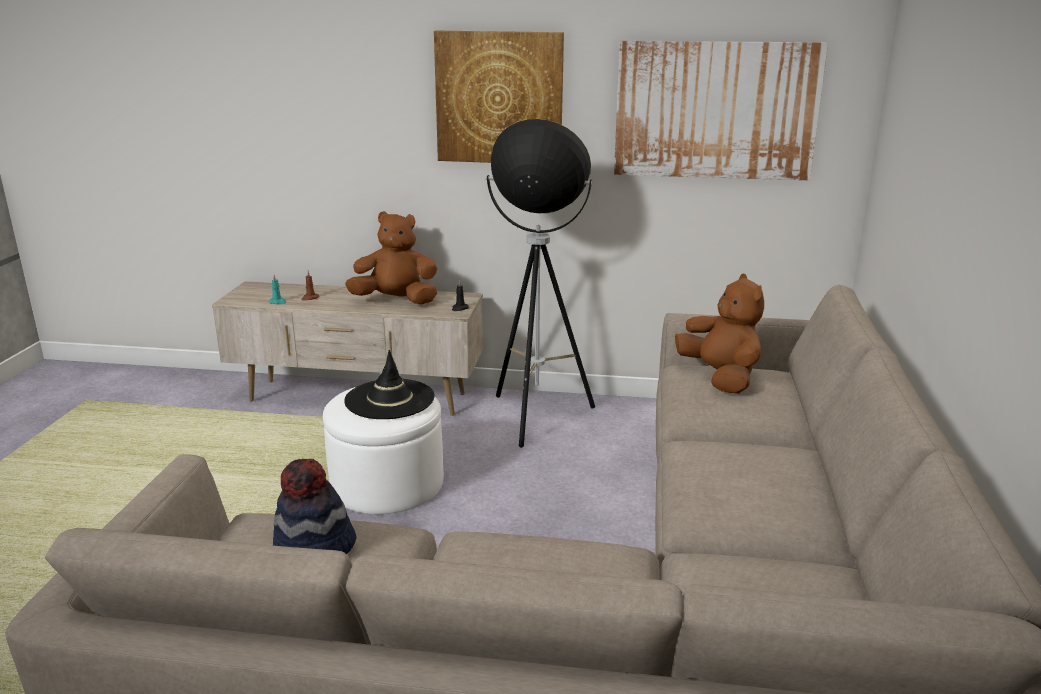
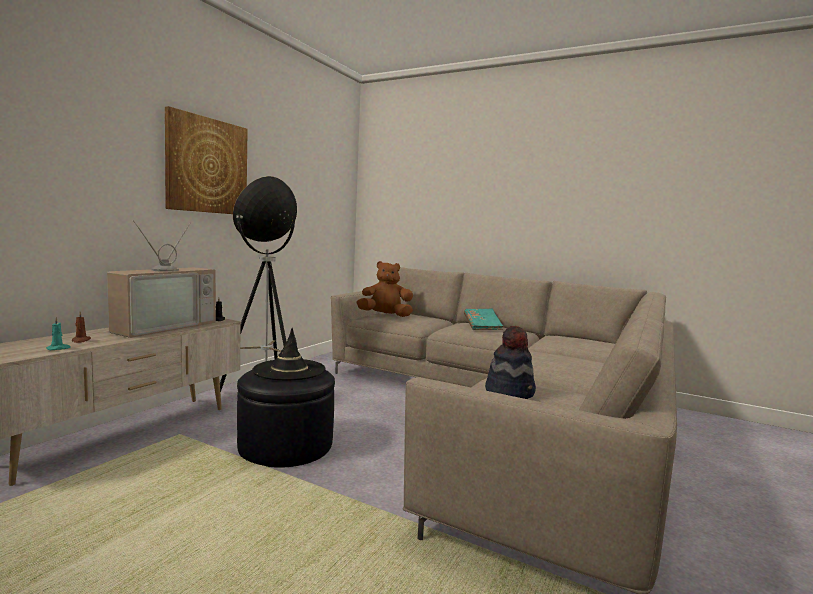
camera: 70 degrees left, 15 degrees down
white ottoman [323,387,444,514] -> black ottoman [237,370,335,468]
brown plush toy [345,211,438,304] -> television [107,220,216,338]
picture [614,41,828,180] -> none
none -> turquoise book [464,308,504,330]

